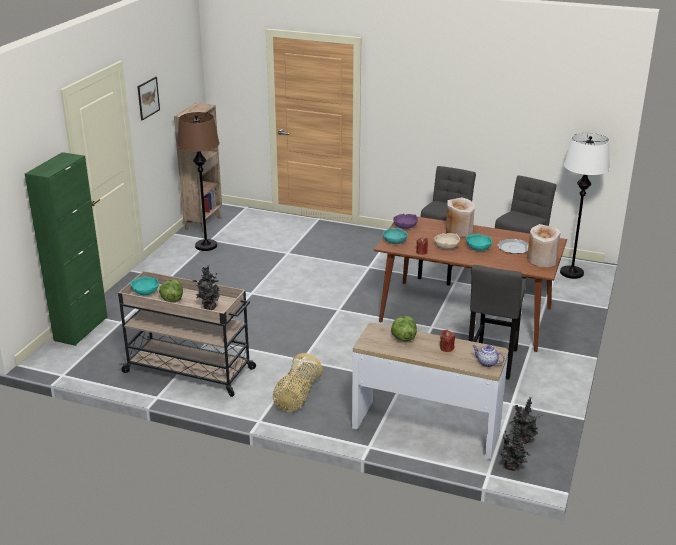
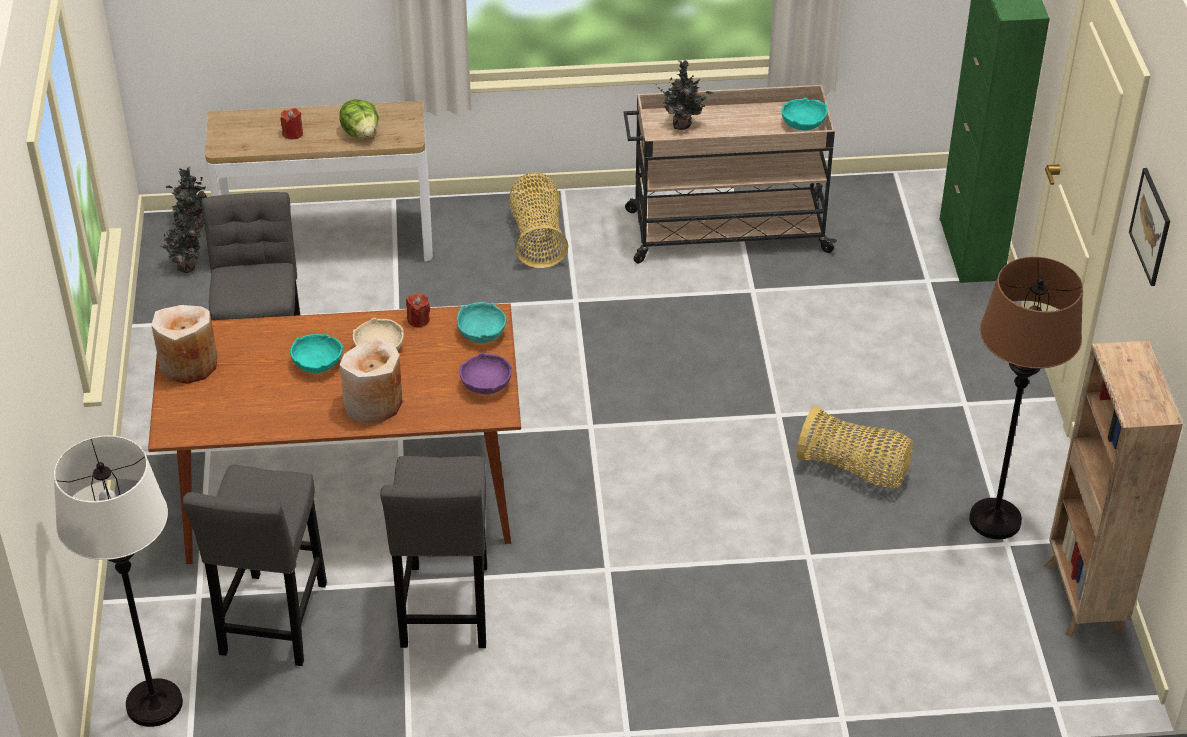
camera: 155 degrees right, 15 degrees up
lettuce [159,280,183,303] -> none
teapot [473,345,505,367] -> none
plate [498,239,529,254] -> none
none -> basket [797,405,913,488]

